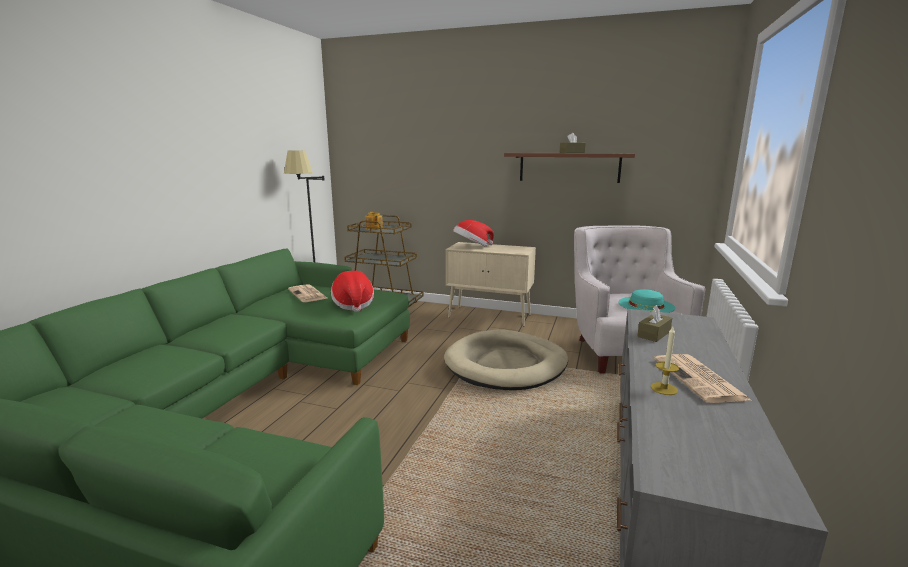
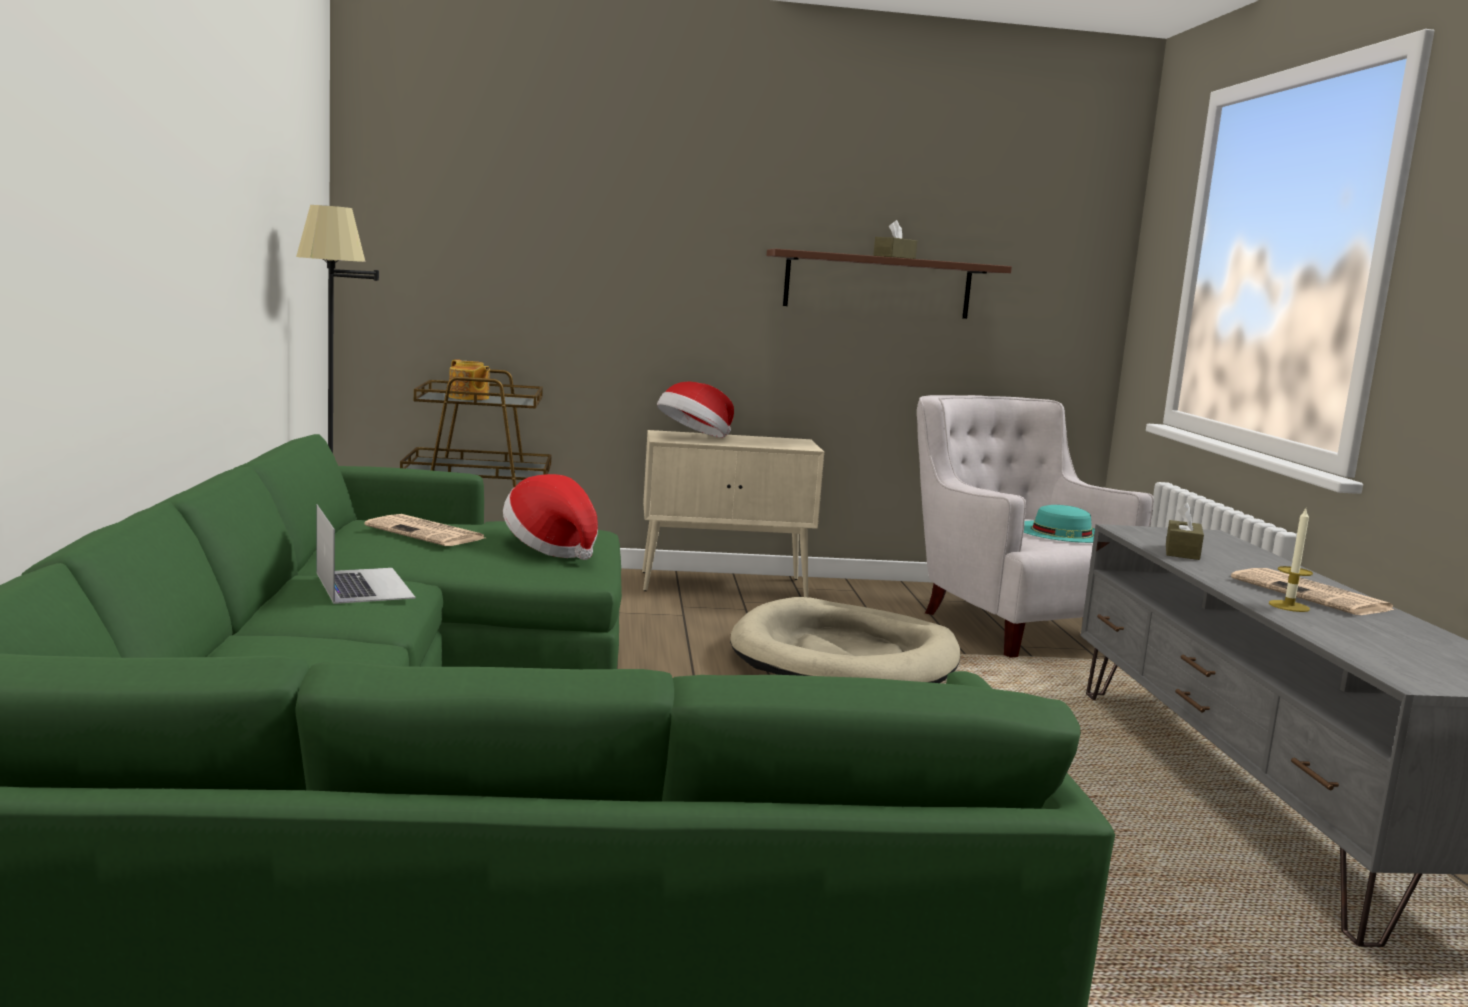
camera: 25 degrees left, 5 degrees down
none -> laptop [316,504,416,604]

